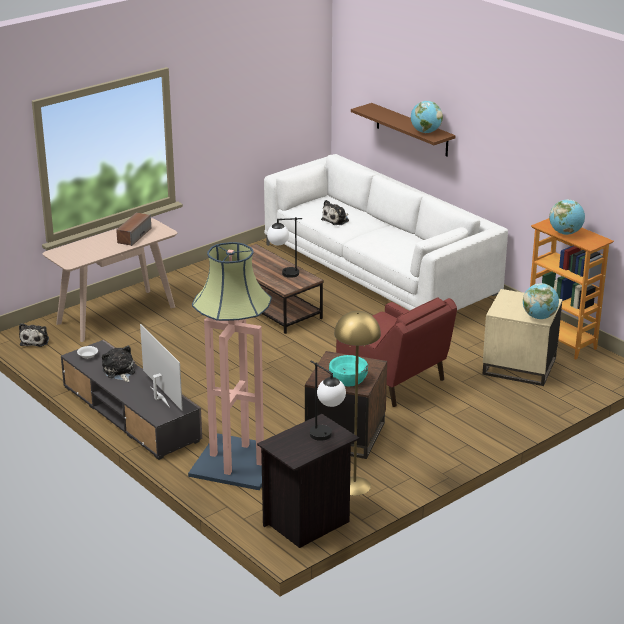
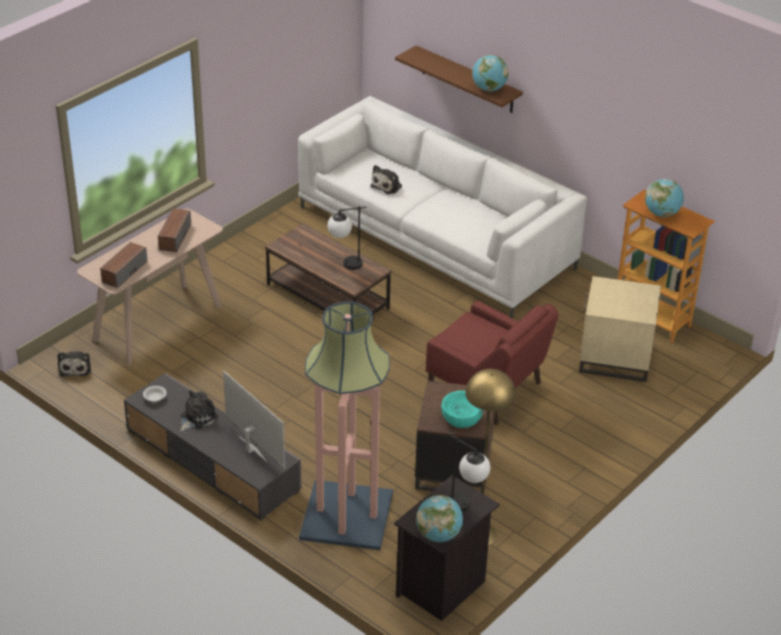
camera: 10 degrees left, 10 degrees up
plush toy [102,346,135,382] -> plush toy turned 75 degrees clockwise [180,390,218,431]
globe [523,283,559,319] -> globe moved to [416,495,463,542]
none -> speaker [100,242,147,289]

